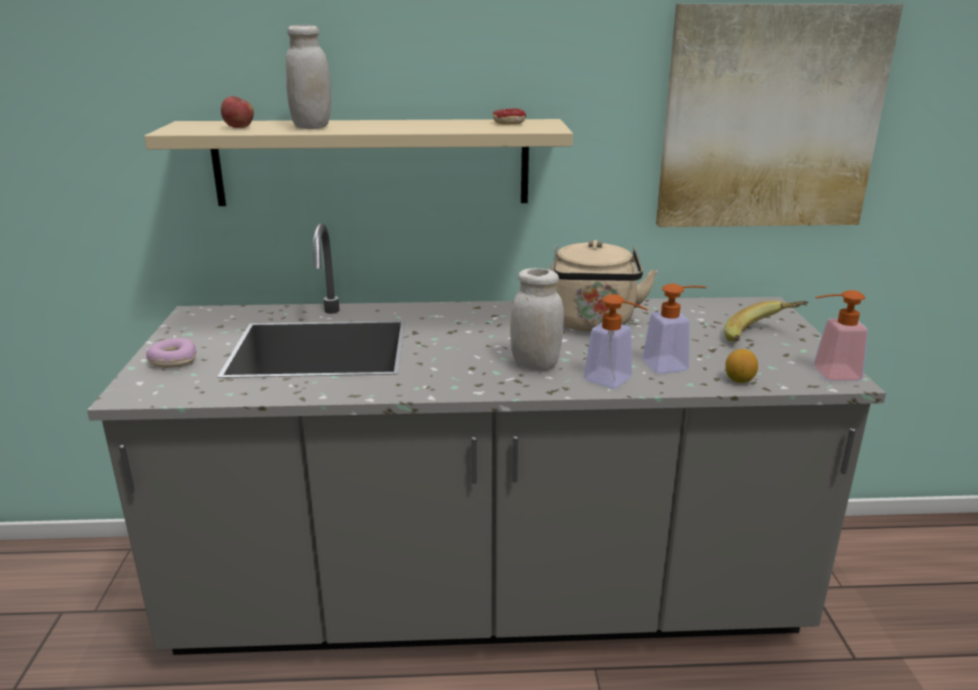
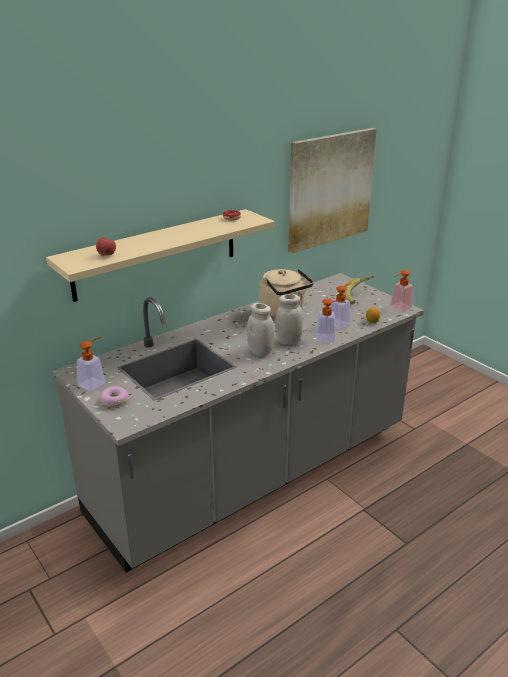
camera: 35 degrees left, 5 degrees up
white jar [286,25,331,129] -> white jar moved to [247,303,274,356]
none -> soap dispenser [77,337,106,391]

